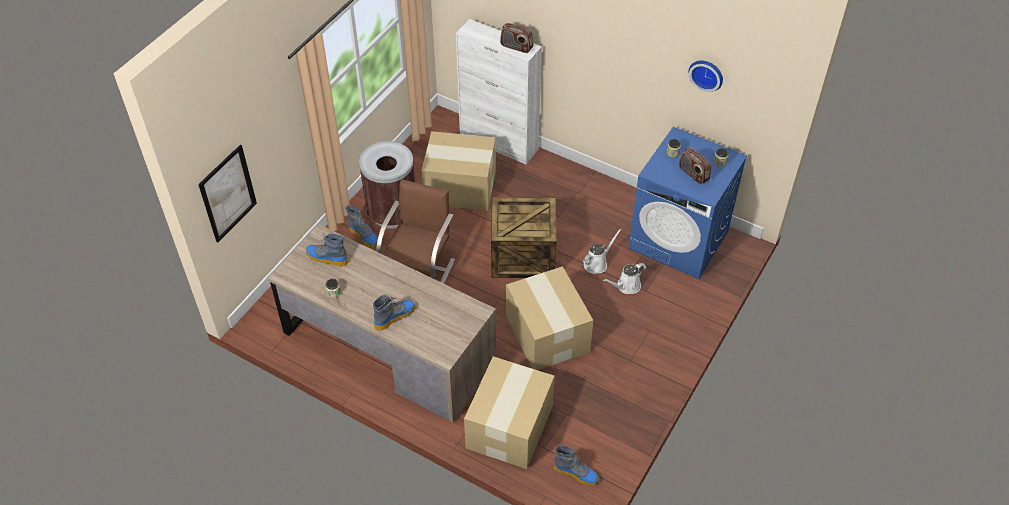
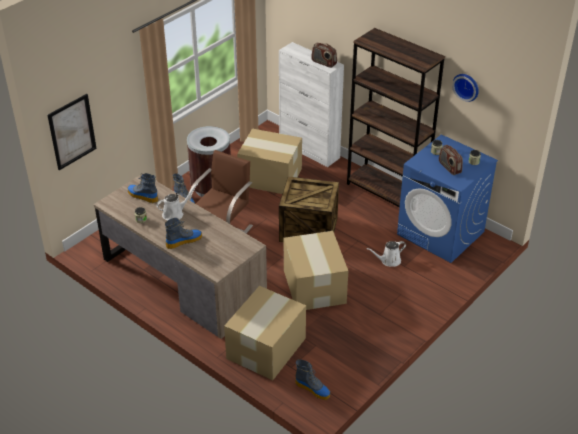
camera: 10 degrees right, 10 degrees down
white watering can [583,229,621,274] -> white watering can moved to [157,184,198,221]
none -> brown bookcase [347,28,445,207]

